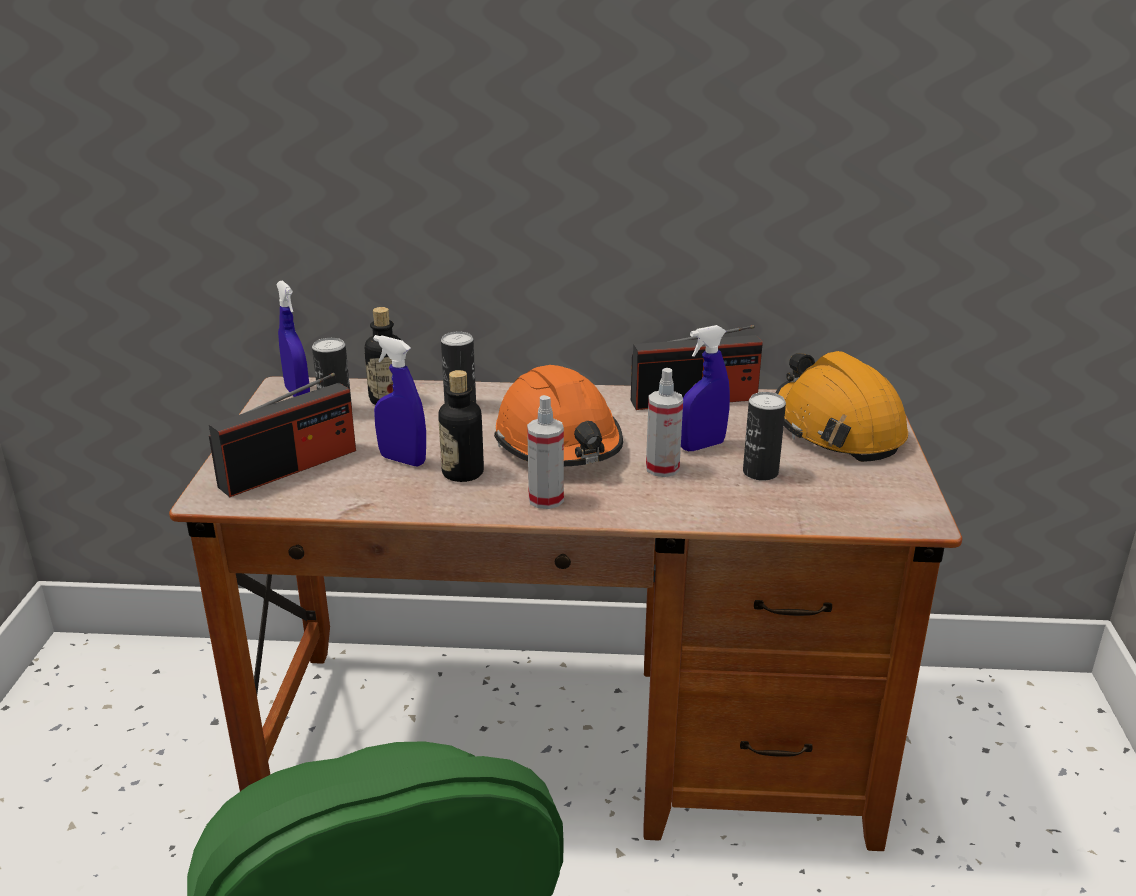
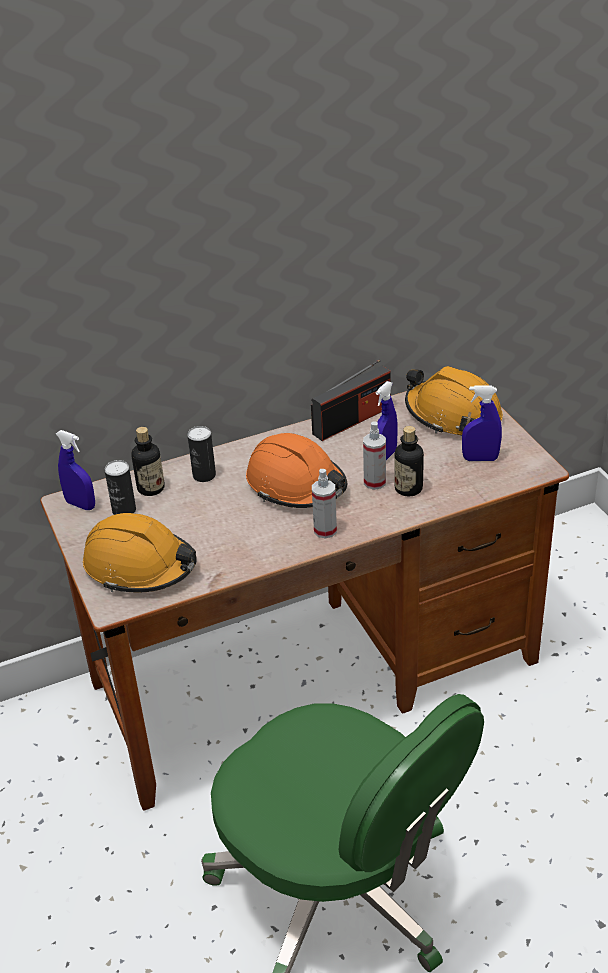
camera: 25 degrees left, 10 degrees up
radio [209,373,356,497] -> orange hard hat [83,513,197,592]
blue spray bottle [373,335,426,467] -> blue spray bottle moved to [462,386,502,461]
bottle [438,370,484,482] -> bottle moved to [394,426,424,497]
can [743,392,786,481] -> none

